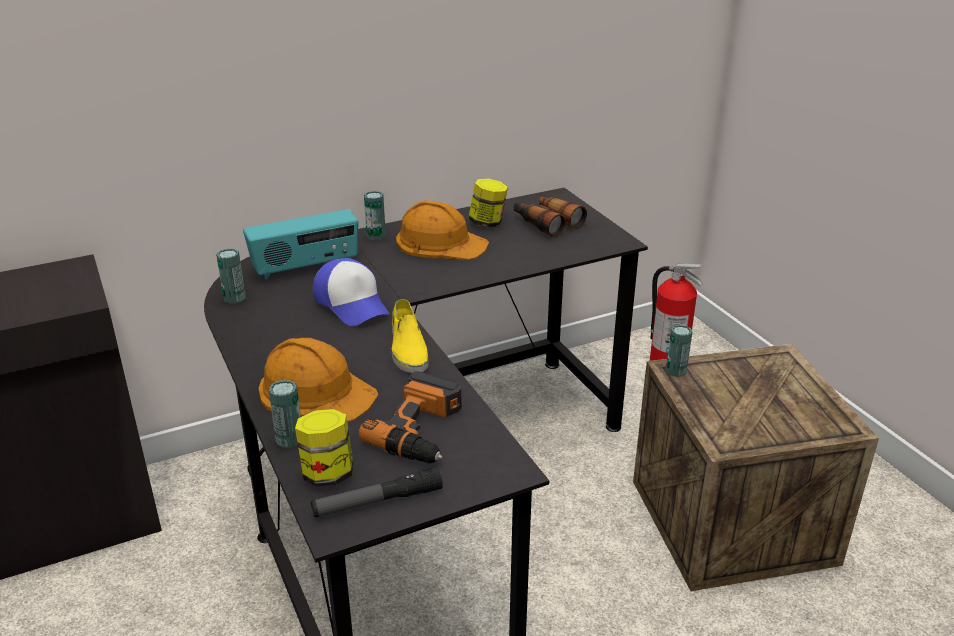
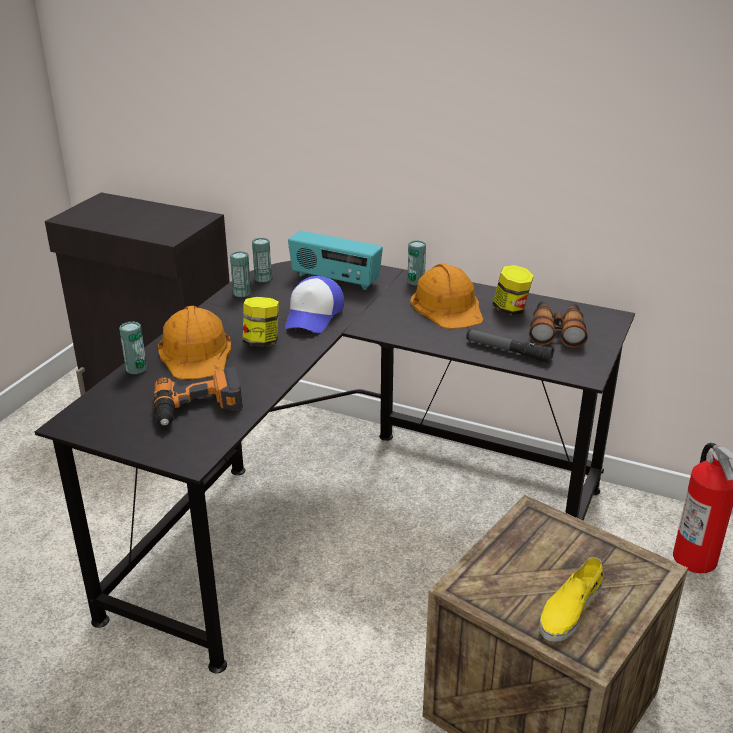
camera: 50 degrees right, 0 degrees up
jar [295,409,354,486] -> jar moved to [243,297,279,347]
flashlight [311,467,443,517] -> flashlight moved to [466,329,554,363]
yellow shoe [392,299,429,373] -> yellow shoe moved to [539,557,603,642]
can [666,325,692,377] -> can moved to [230,251,251,297]

